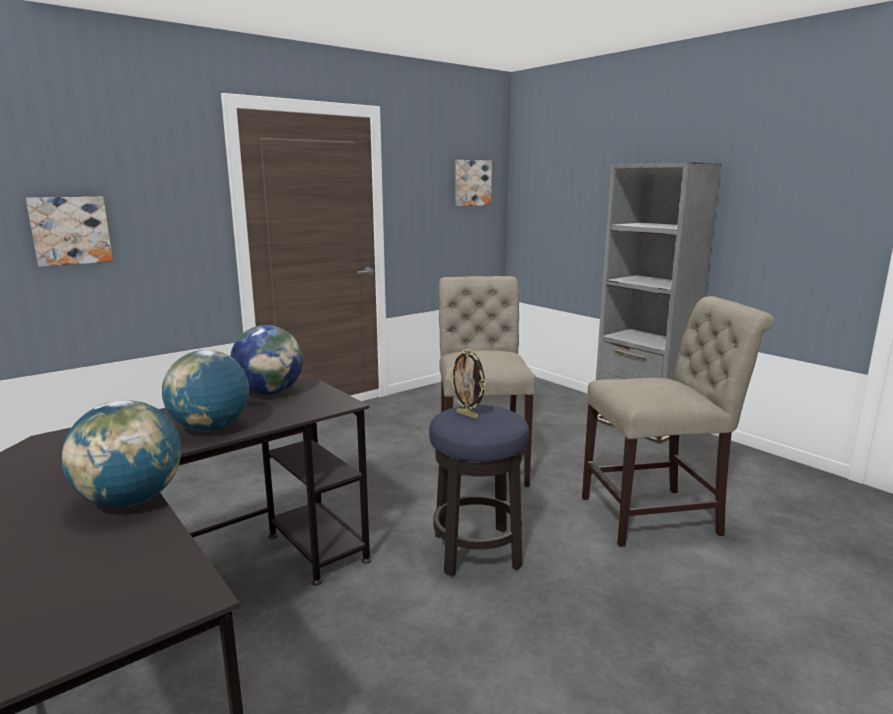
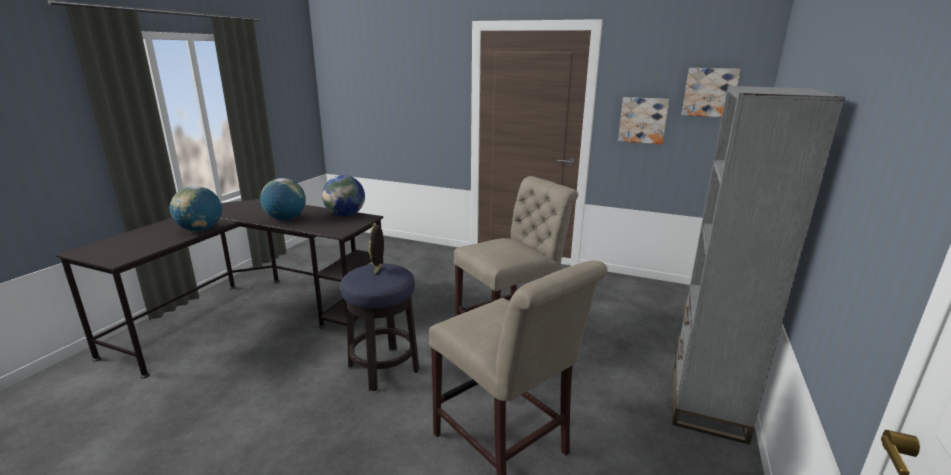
camera: 60 degrees right, 5 degrees up
picture [26,197,113,267] -> picture moved to [618,97,669,144]

